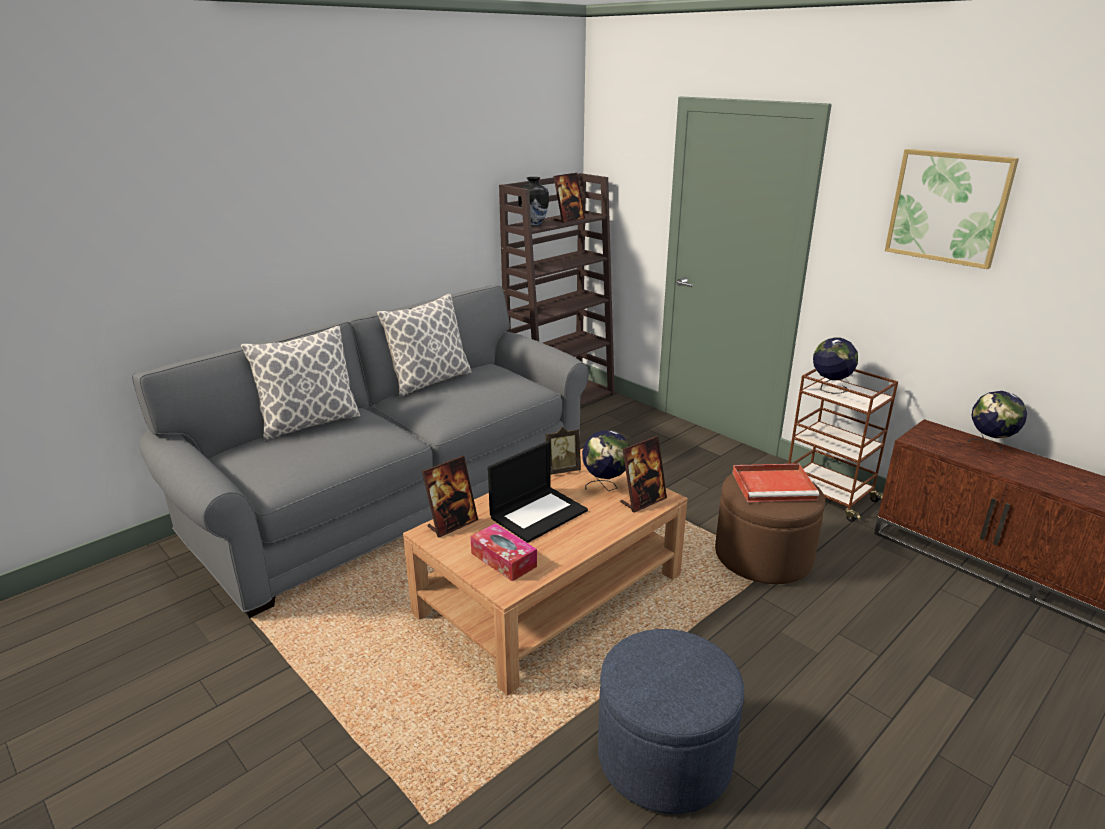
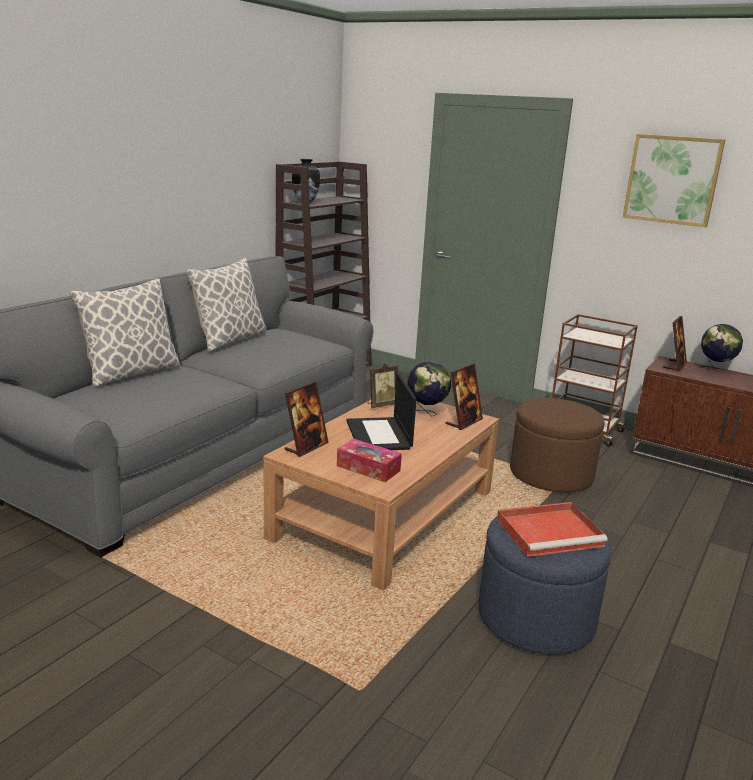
camera: 15 degrees left, 5 degrees down
laptop [488,441,588,543] -> laptop turned 135 degrees clockwise [346,373,417,450]
picture frame [554,173,585,223] -> picture frame moved to [663,316,687,371]
red tray [733,464,819,502] -> red tray moved to [497,502,608,557]
globe [813,337,858,394] -> none

